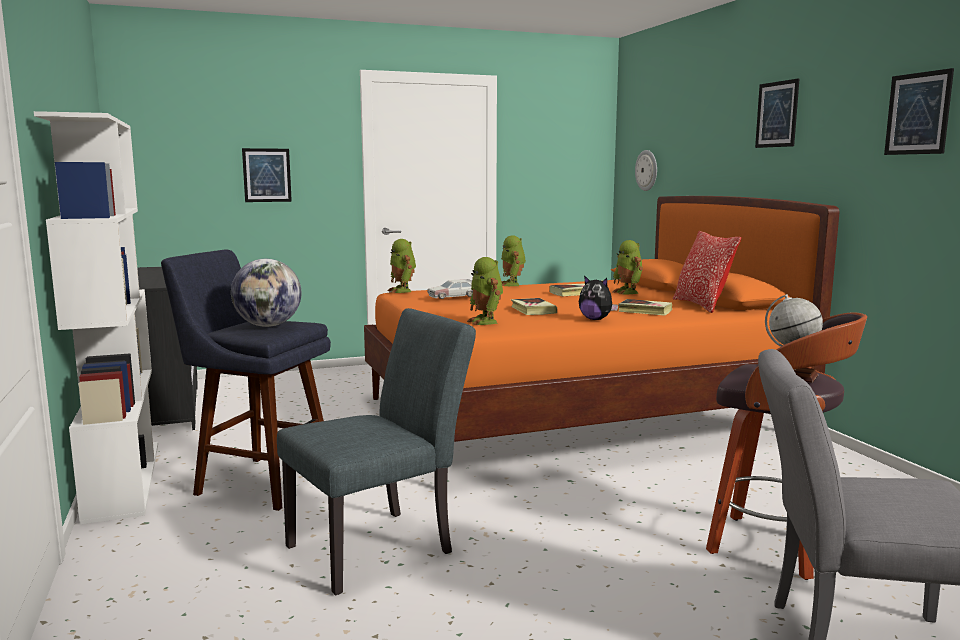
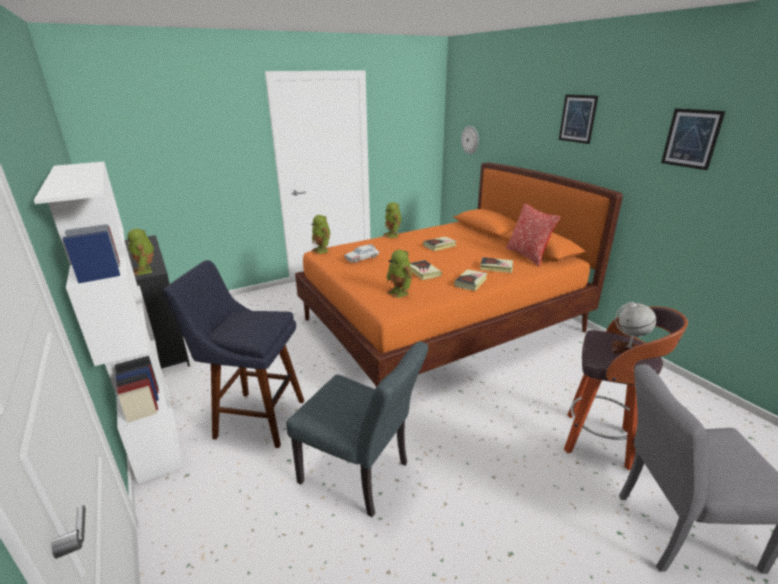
camera: 10 degrees left, 15 degrees up
globe [231,259,301,327] -> none
picture [242,148,292,202] -> none
grey chair [277,308,476,596] -> grey chair turned 75 degrees clockwise [286,341,428,517]
plush toy [579,275,618,320] -> book [454,269,488,291]
toy robot [613,240,643,294] -> toy robot moved to [127,229,154,275]

